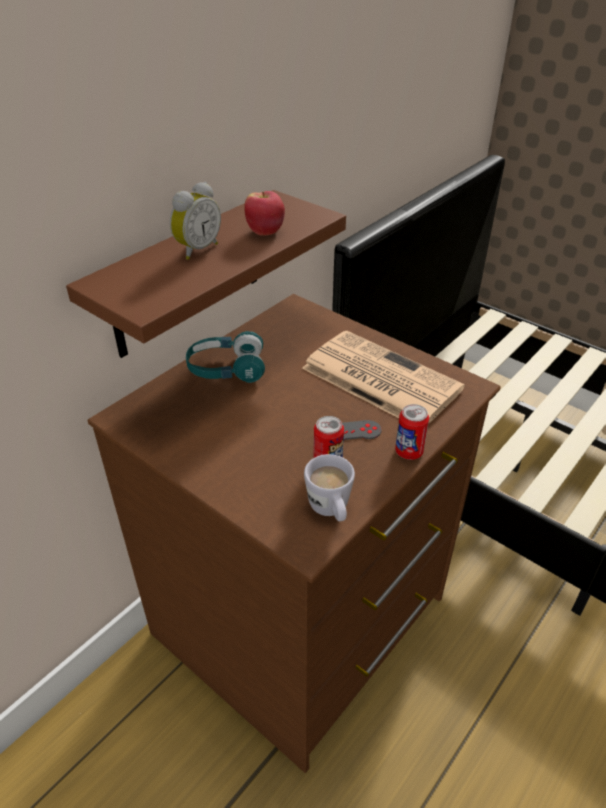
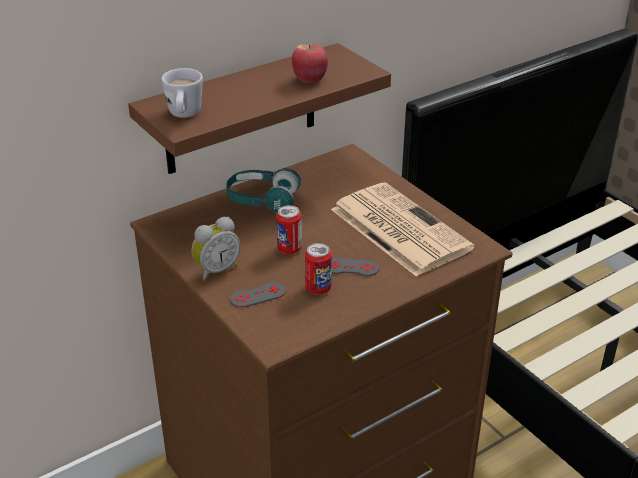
camera: 15 degrees right, 5 degrees down
alarm clock [170,182,221,260] -> alarm clock moved to [191,217,240,281]
white mug [304,454,355,521] -> white mug moved to [161,68,203,118]
can [395,404,429,460] -> can moved to [276,205,302,254]
none -> grey game controller [230,282,286,308]

